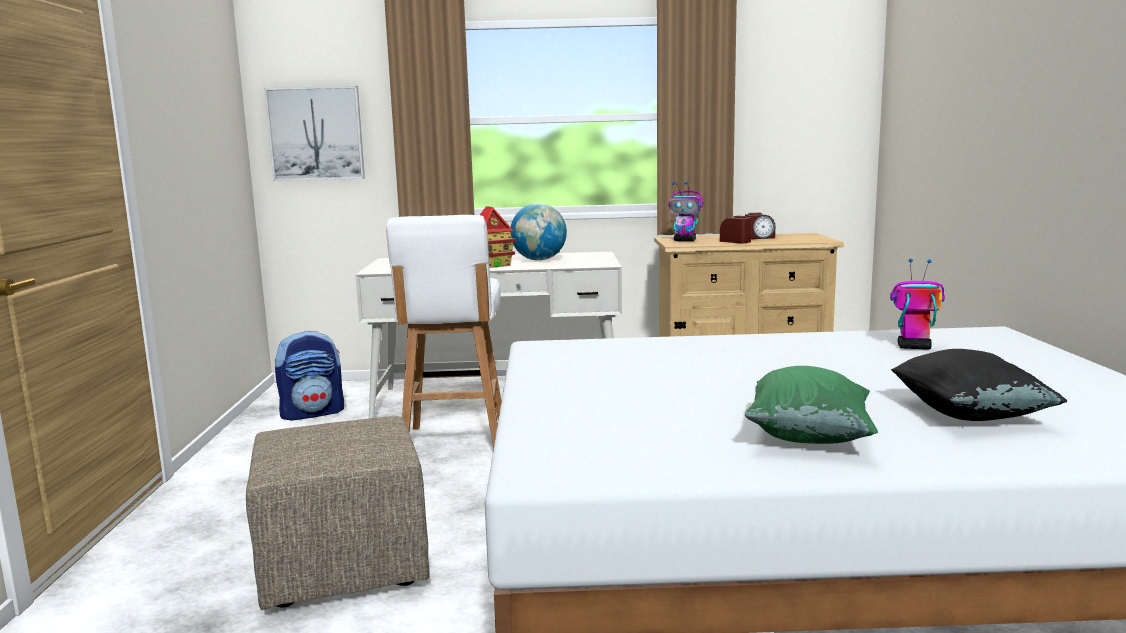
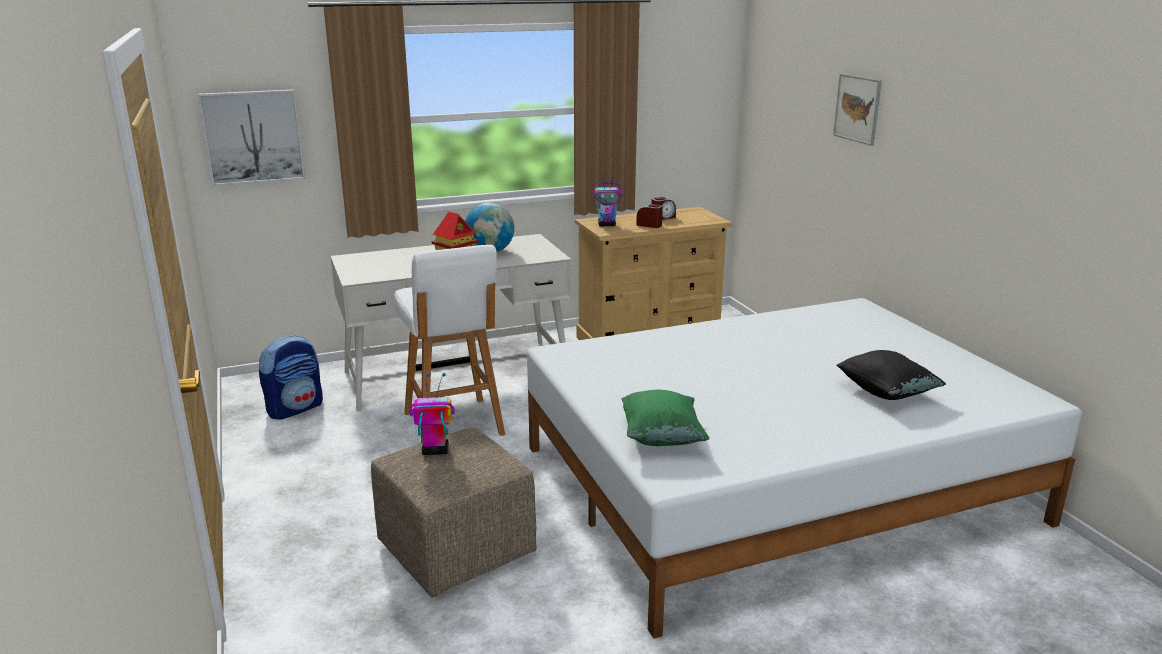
camera: 20 degrees left, 10 degrees up
green pillow [745,366,878,444] -> green pillow moved to [621,390,710,446]
toy robot [890,259,945,349] -> toy robot moved to [410,373,455,455]
none -> picture [833,74,882,146]

